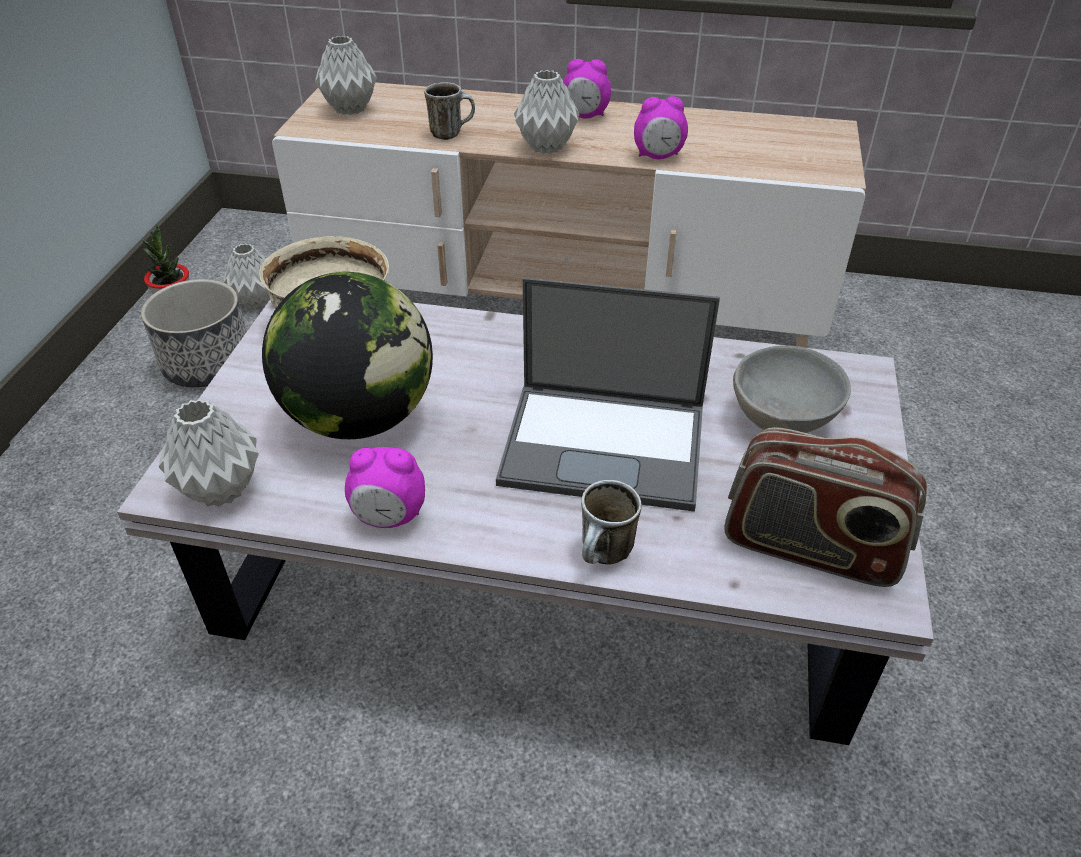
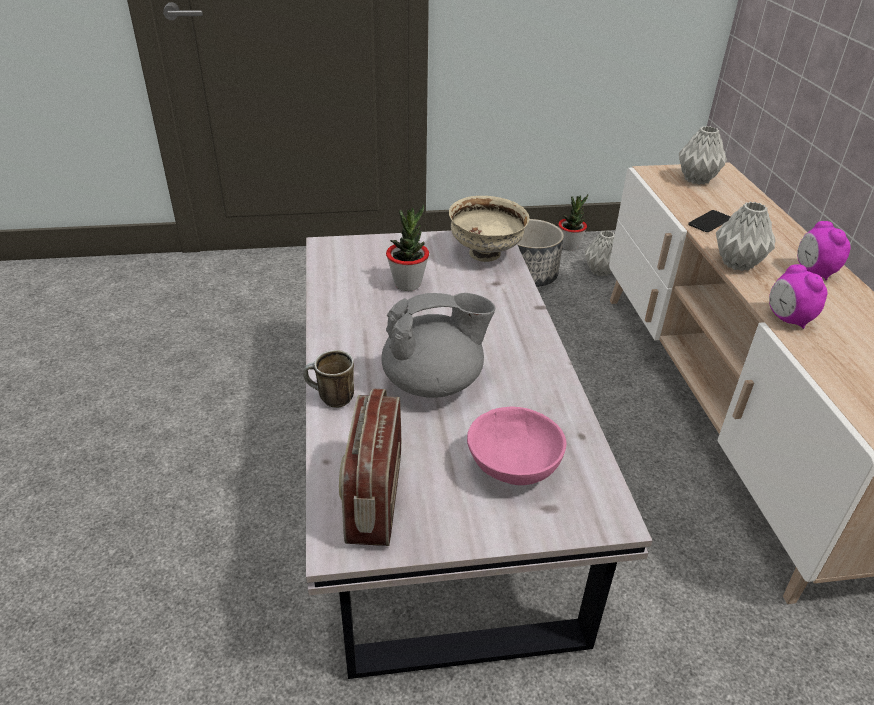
camera: 70 degrees right, 5 degrees down
grey vase [159,399,259,507] -> none
globe [262,272,433,439] -> potted plant [386,204,429,291]
alarm clock [345,447,425,528] -> none
mug [424,82,475,140] -> phone [688,210,731,232]
laptop [496,278,720,511] -> grey teapot [381,293,495,398]
grey bowl [733,345,851,433] -> pink bowl [467,407,567,485]

